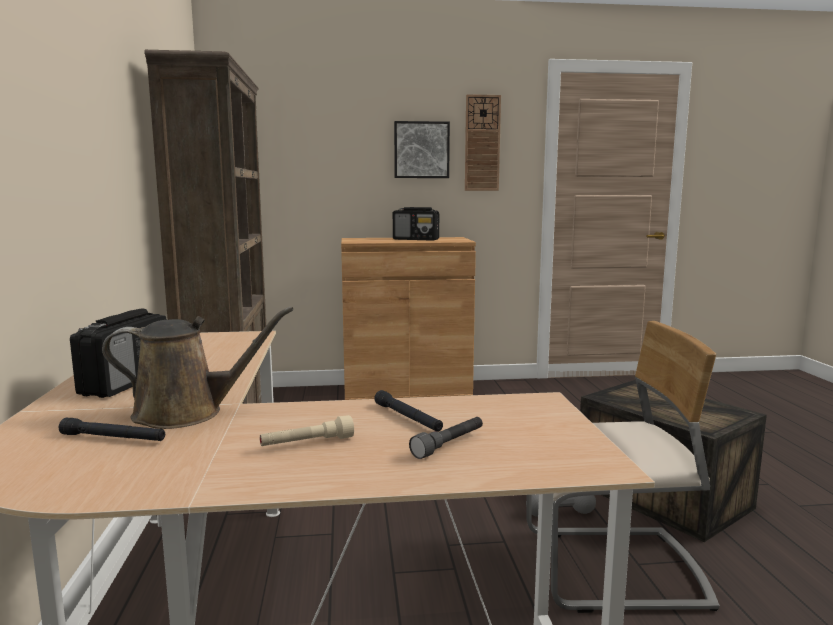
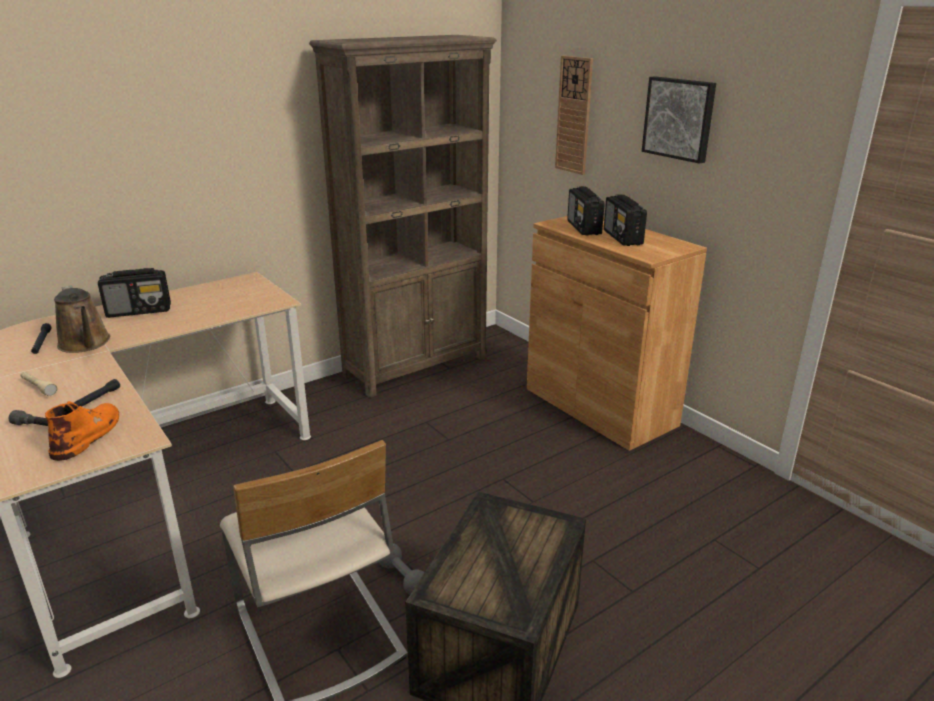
camera: 60 degrees right, 15 degrees up
wall clock [465,94,501,191] -> wall clock moved to [555,56,593,175]
none -> orange boot [45,401,119,461]
none -> radio [567,186,605,236]

